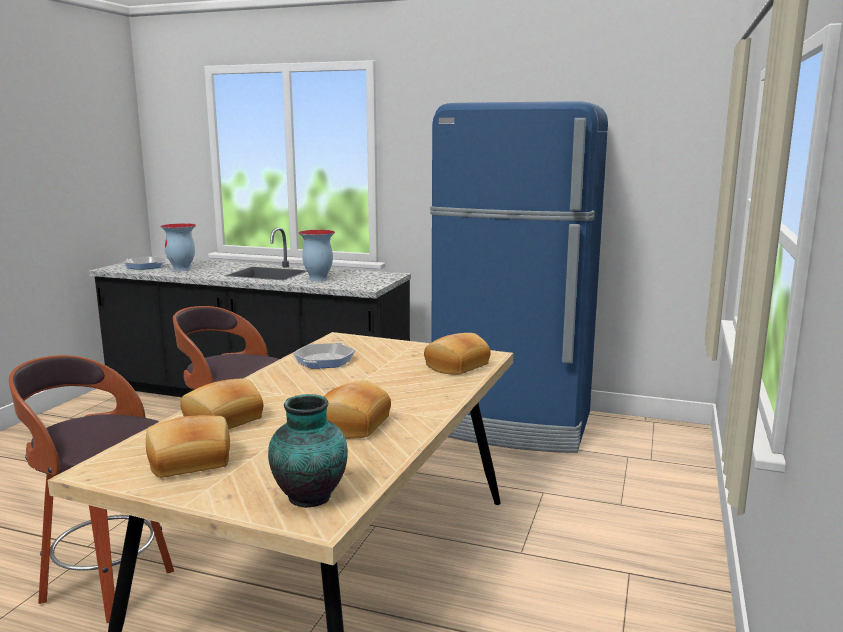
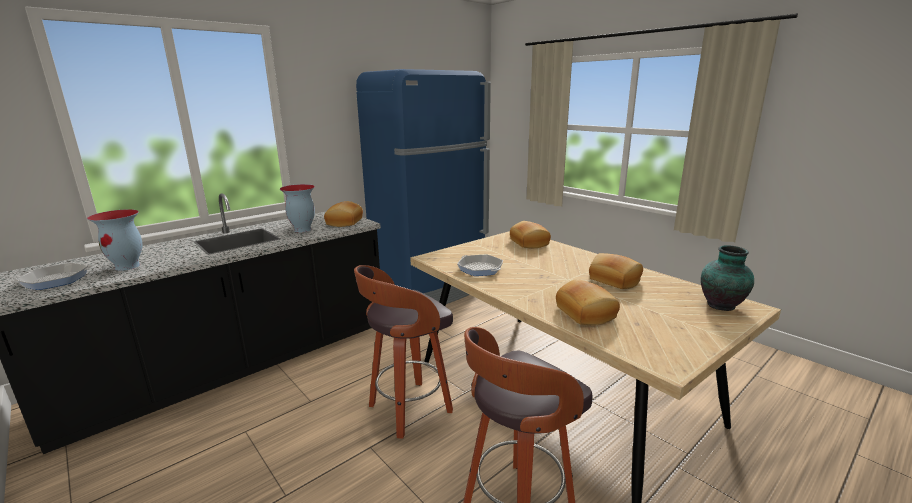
camera: 60 degrees left, 5 degrees up
bread [146,415,230,478] -> bread moved to [324,201,363,227]

